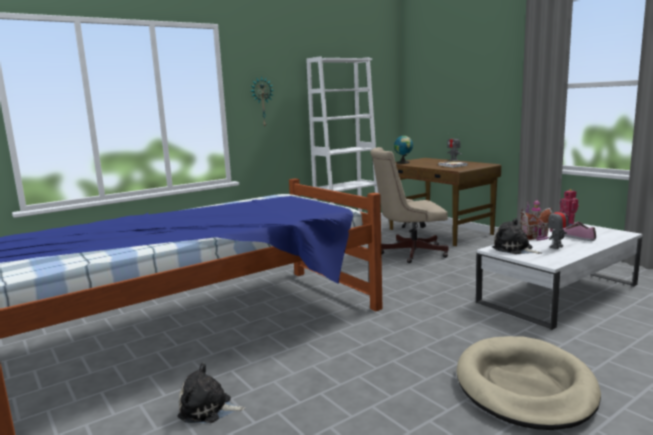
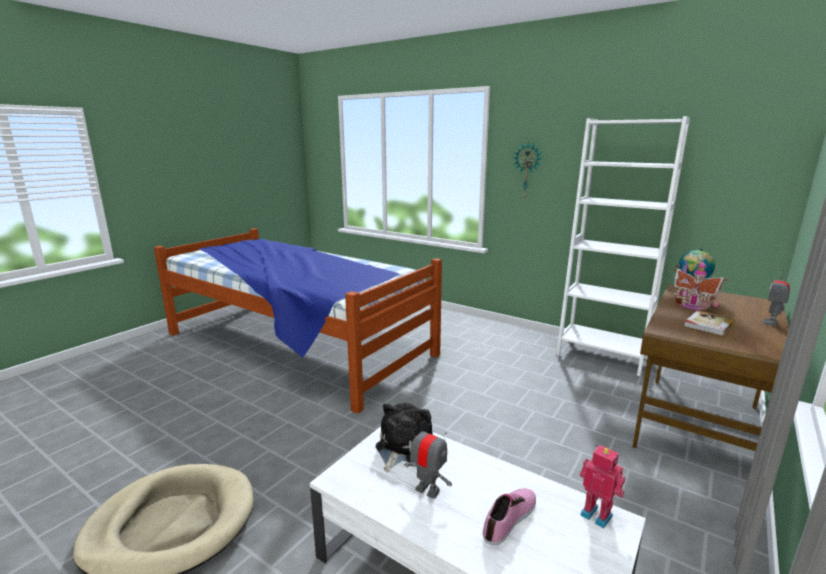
camera: 70 degrees right, 5 degrees up
plush toy [177,363,245,423] -> none
beige office chair [370,147,449,263] -> none
toy house [520,198,553,240] -> toy house moved to [674,259,728,311]

